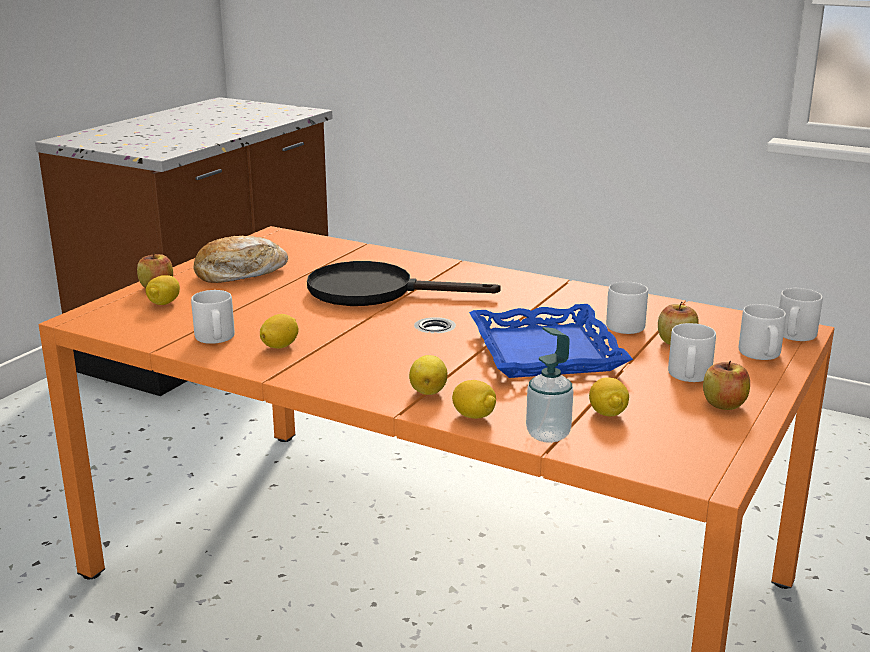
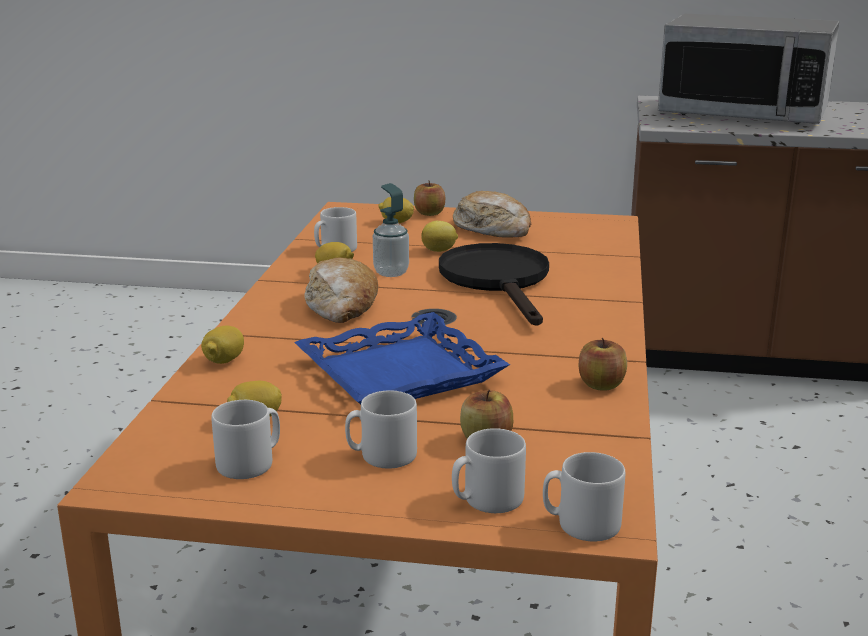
camera: 70 degrees right, 0 degrees up
lemon [409,355,448,395] -> lemon moved to [421,221,458,252]
soap dispenser [526,327,573,443] -> soap dispenser moved to [373,183,409,277]
grey mug [606,281,648,334] -> grey mug moved to [211,400,280,479]
apple [703,361,750,410] -> apple moved to [579,337,627,391]
none -> bread [304,258,378,323]
none -> microwave [658,14,840,124]

